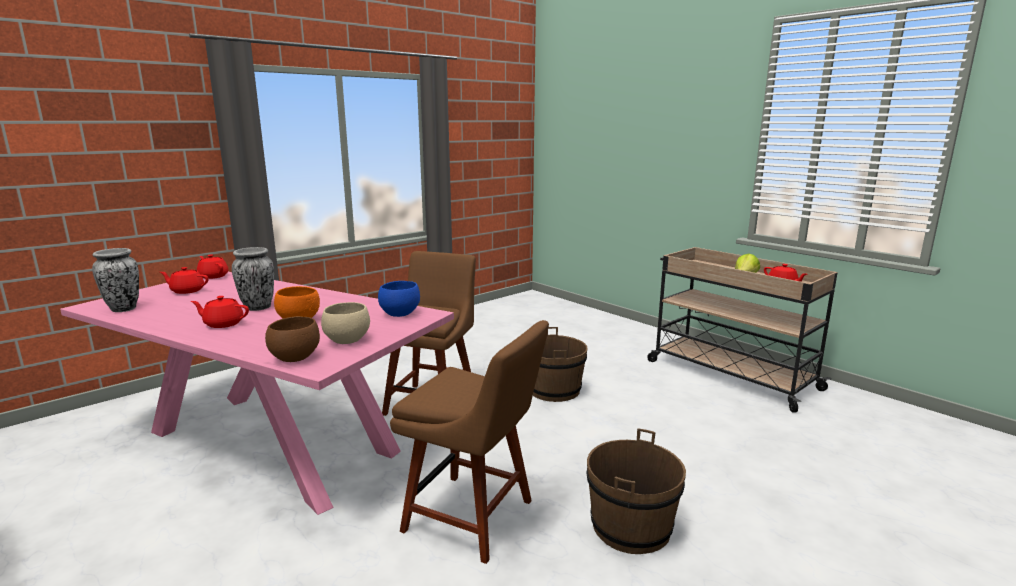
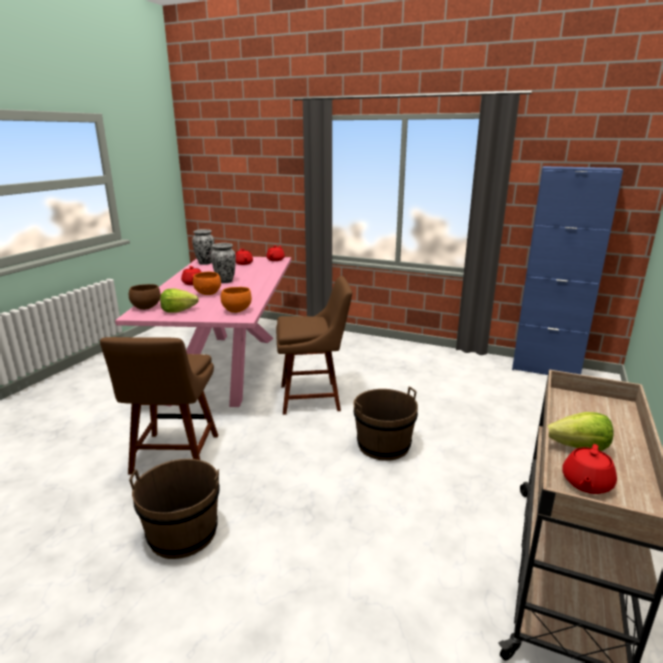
camera: 65 degrees right, 5 degrees up
beige bowl [321,302,370,344] -> lettuce [160,289,199,313]
blue bowl [378,281,420,317] -> orange bowl [221,287,252,313]
none -> blue cabinet [512,166,623,375]

